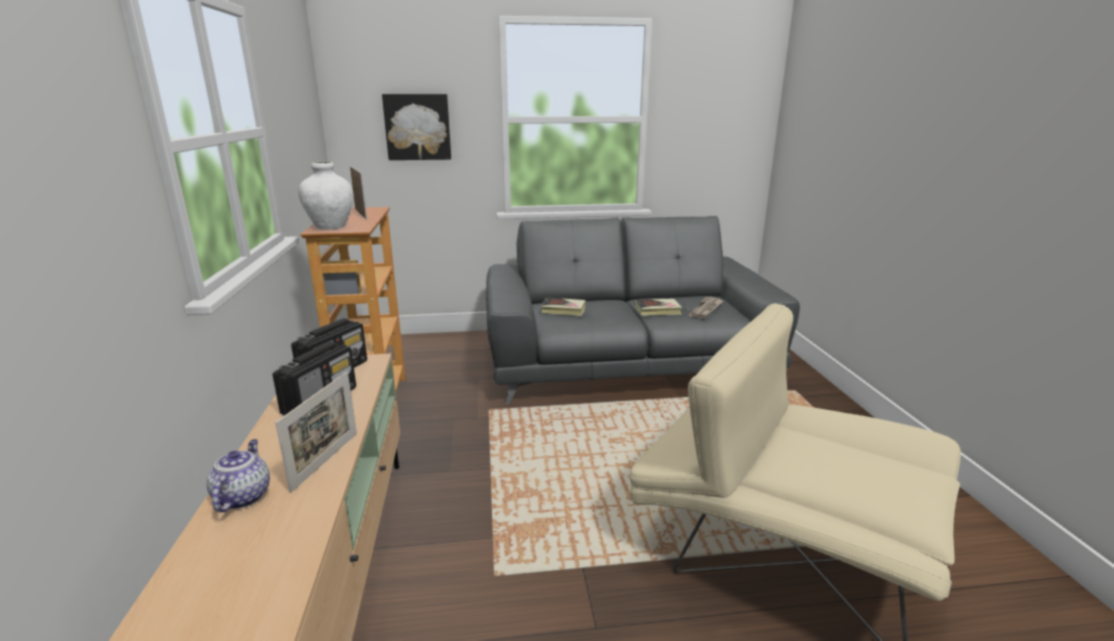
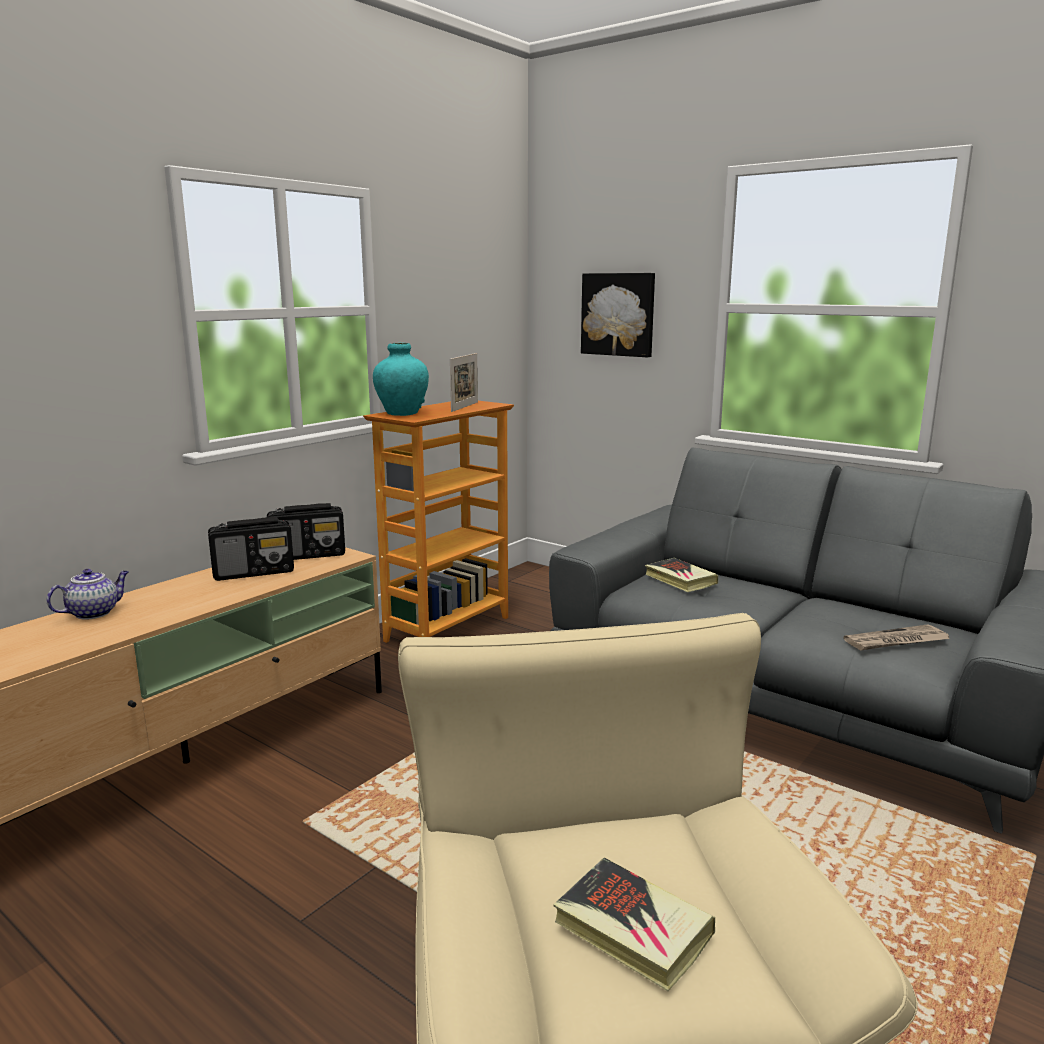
camera: 45 degrees right, 5 degrees down
picture frame [275,371,357,493] -> none
white vase [298,161,353,230] -> turquoise vase [373,343,429,416]
book [634,299,682,316] -> book moved to [553,857,715,991]

